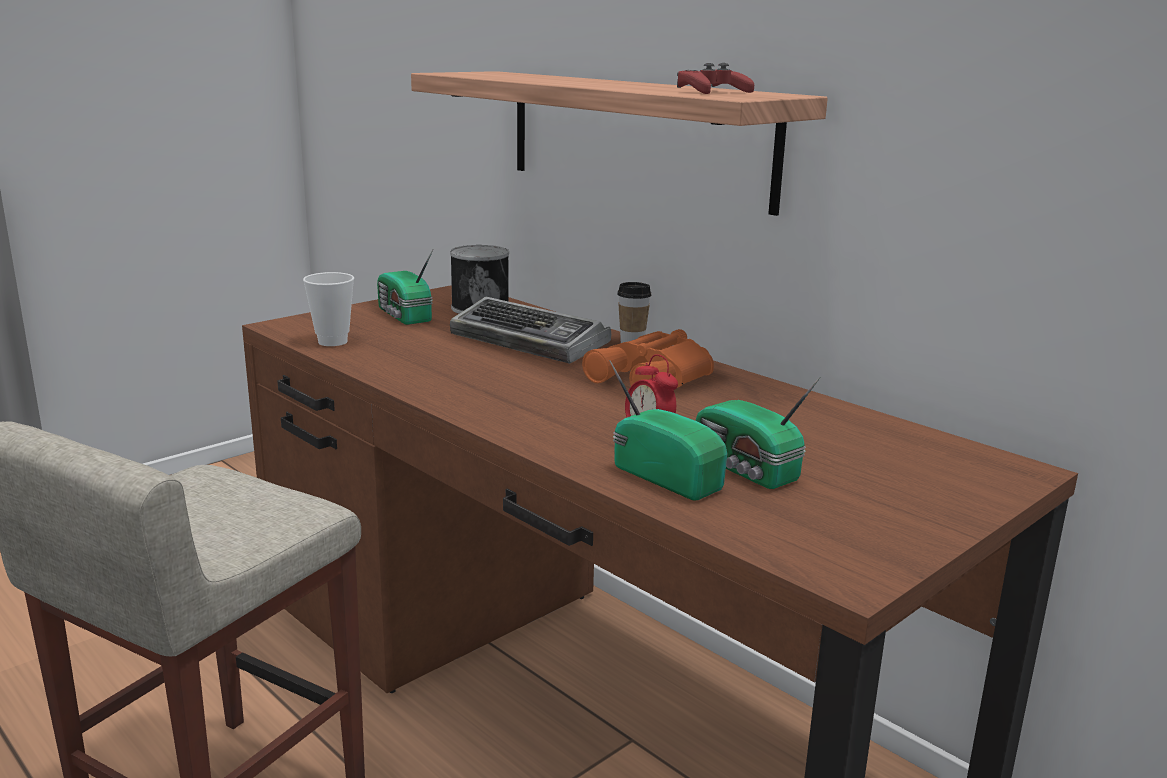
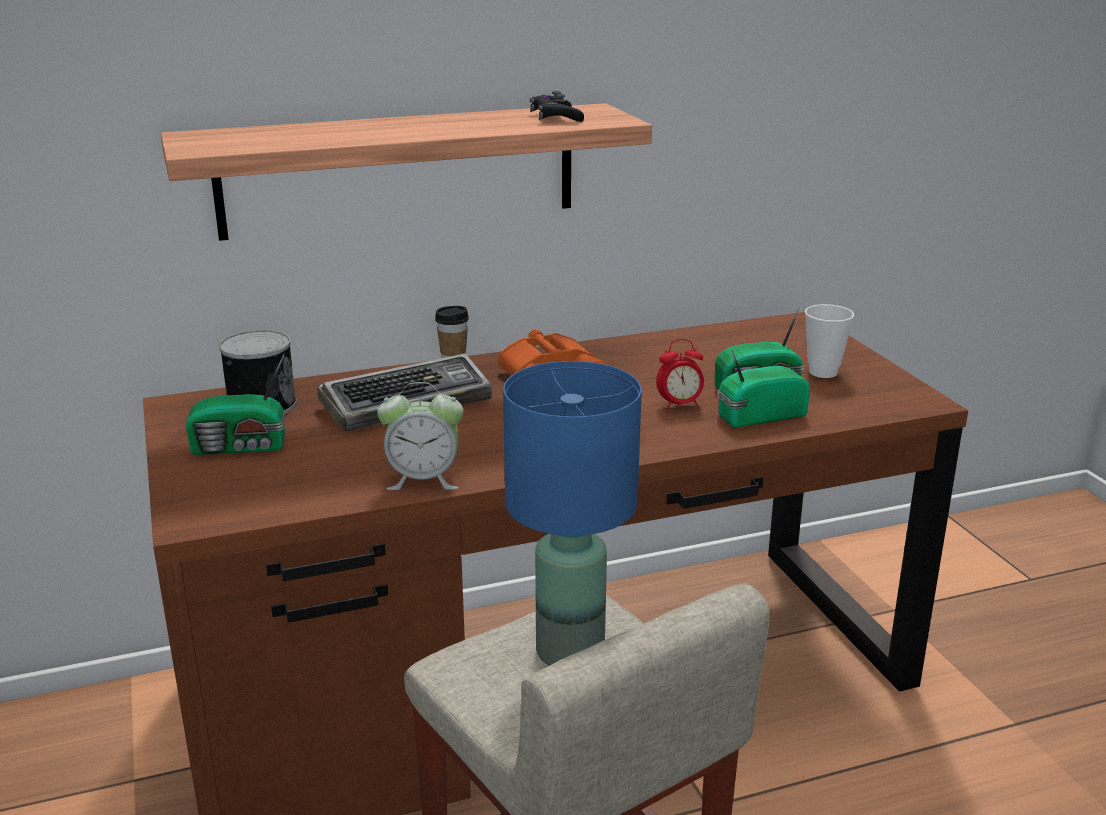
camera: 65 degrees left, 5 degrees up
cup [303,272,354,346] -> cup moved to [805,304,854,378]
red game controller [677,63,754,94] -> black game controller [530,91,584,122]
none -> alarm clock [377,382,464,490]
none -> blue table lamp [503,361,642,666]

